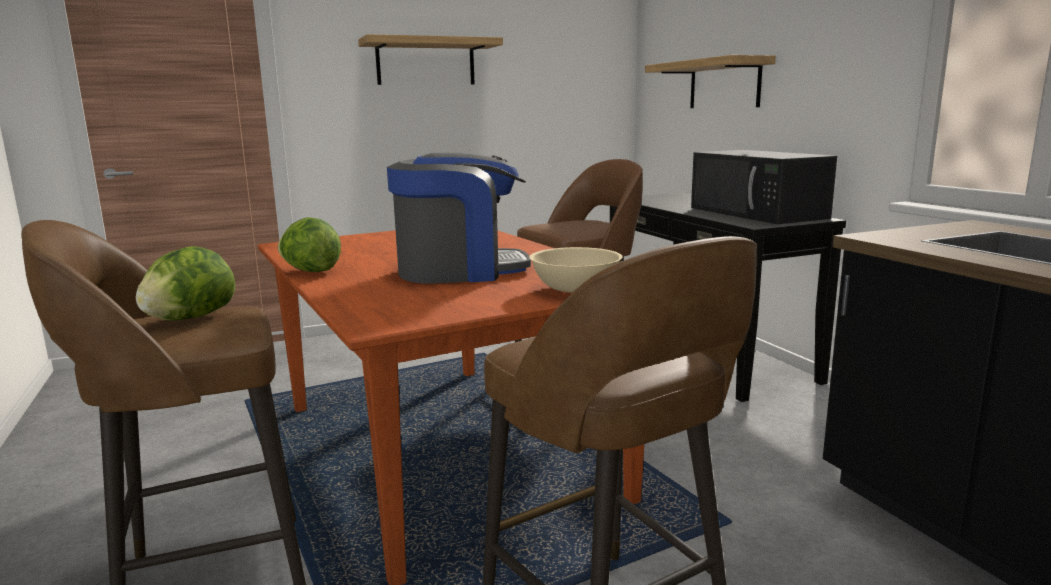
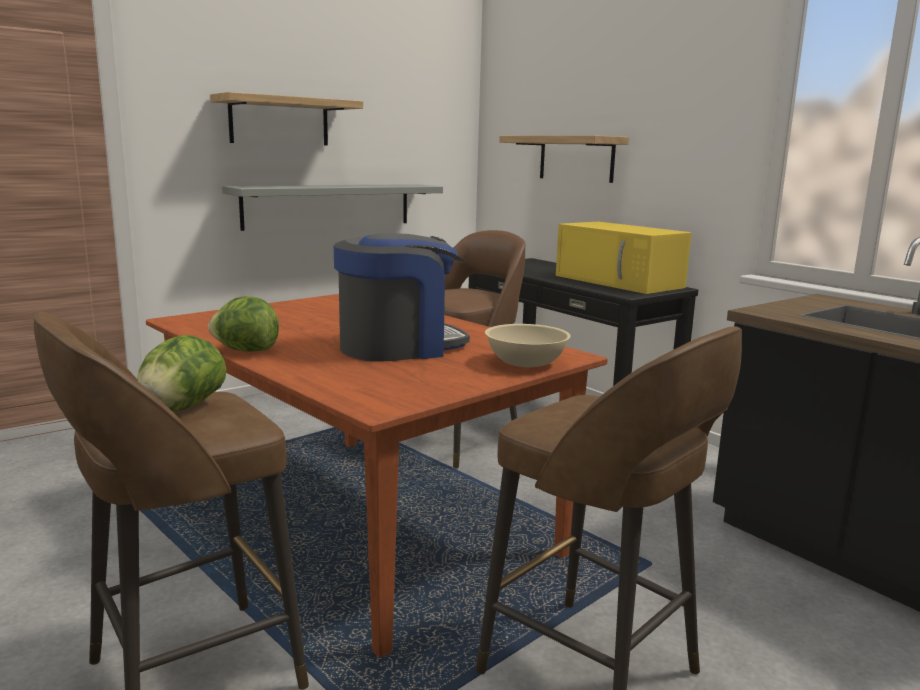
camera: 15 degrees left, 0 degrees up
black microwave [691,150,837,224] -> yellow microwave [556,222,691,294]
none -> grey shelf [222,184,443,231]

